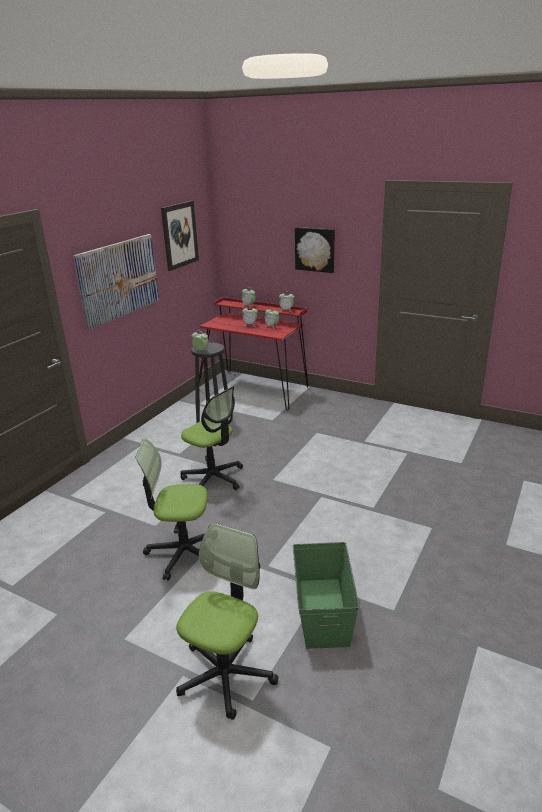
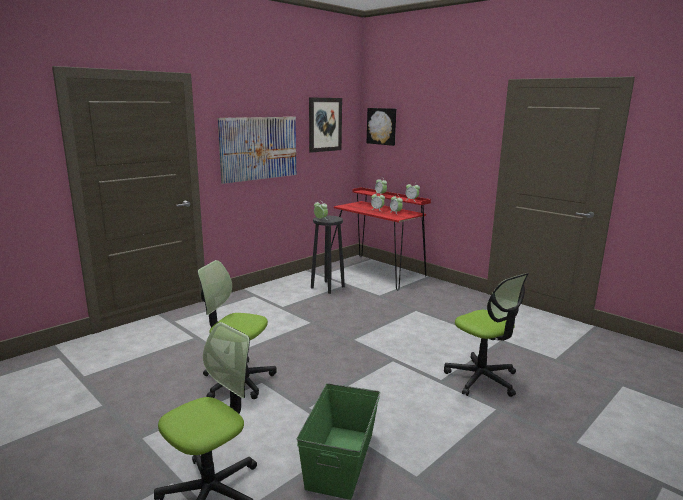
camera: 15 degrees right, 10 degrees down
office chair [180,386,243,490] -> office chair moved to [444,273,529,397]
picture [295,227,335,273] -> picture moved to [367,108,396,146]

